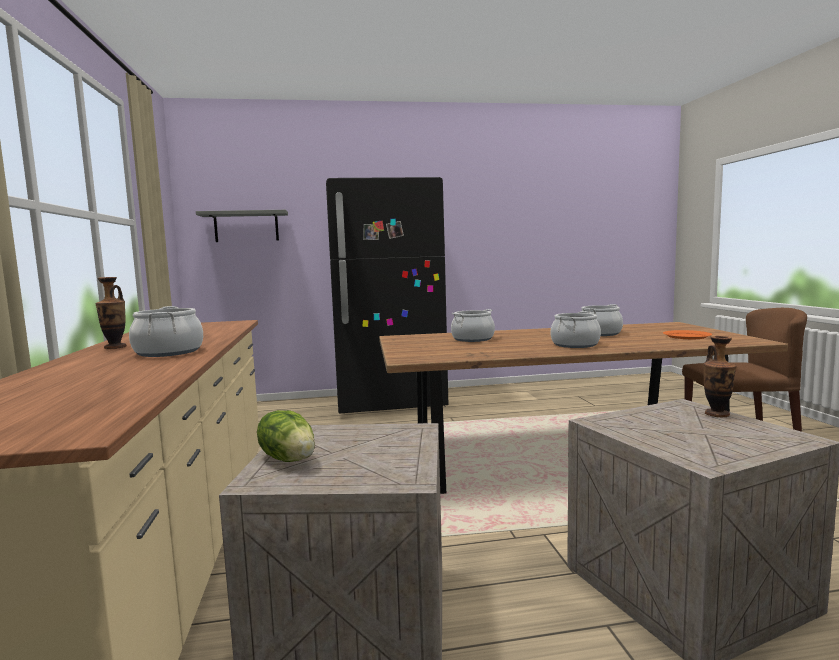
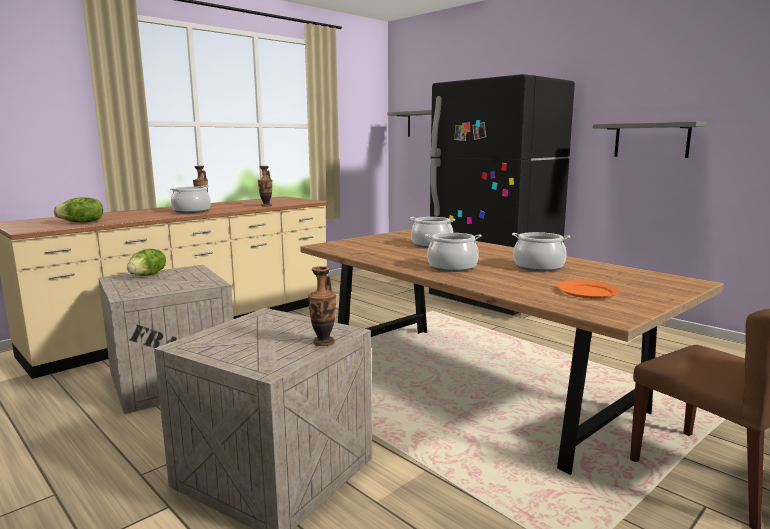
camera: 55 degrees right, 5 degrees up
none -> lettuce [54,197,103,223]
none -> vase [258,166,272,206]
none -> grey shelf [593,122,707,158]

